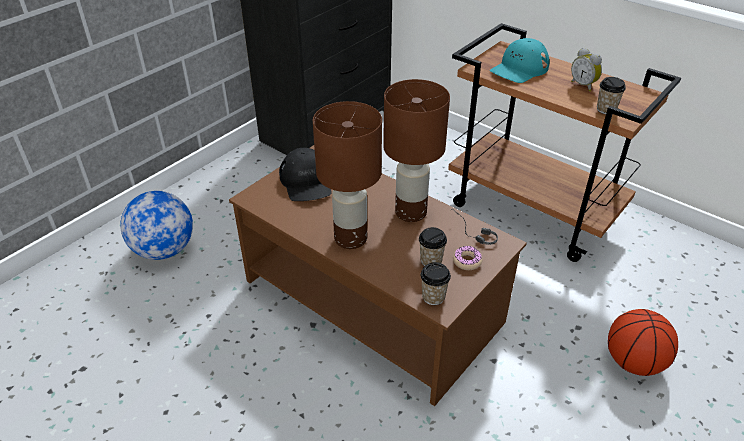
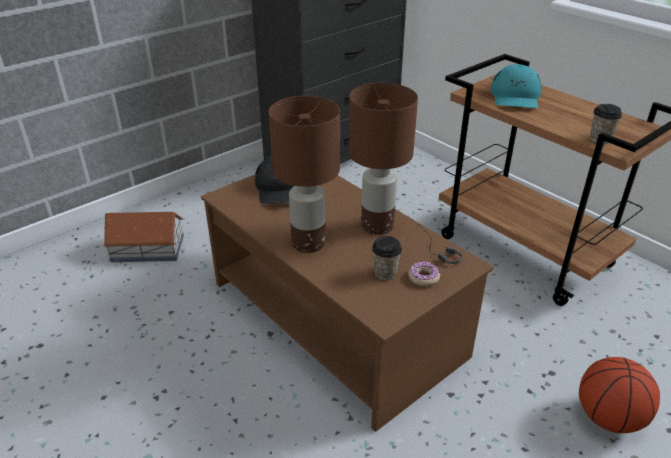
camera: 10 degrees right, 5 degrees down
globe [120,191,193,260] -> toy house [103,212,184,262]
cup [420,262,451,305] -> none
turquoise cap [490,38,549,83] -> turquoise cap turned 45 degrees counterclockwise [491,64,542,108]
alarm clock [571,48,602,91] -> none

